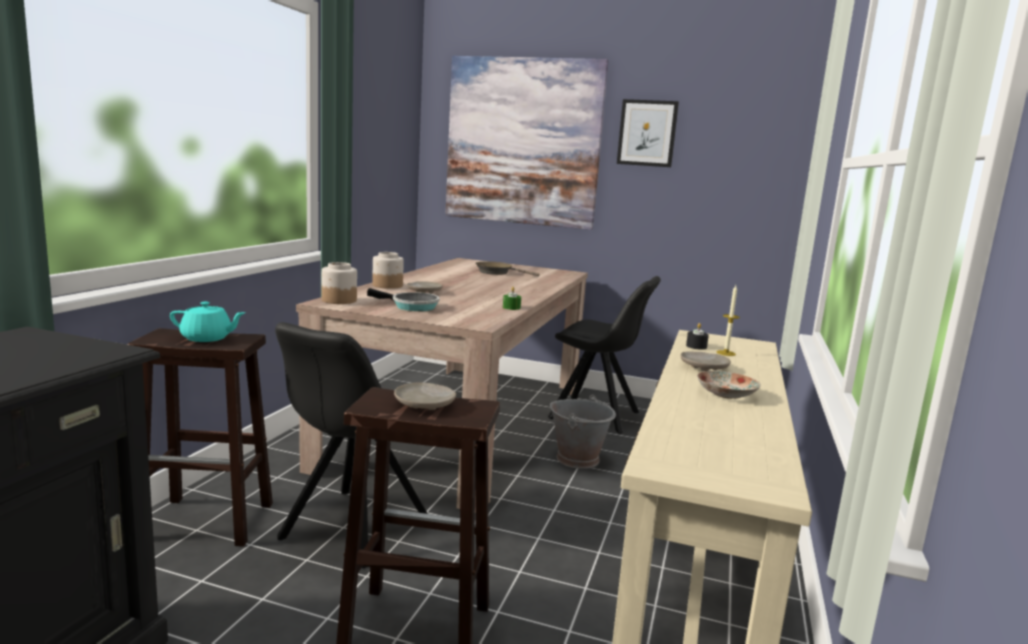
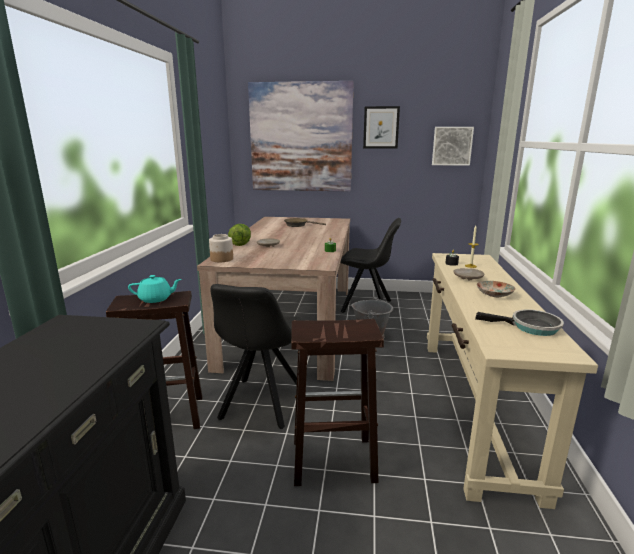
camera: 10 degrees left, 5 degrees up
frying pan [367,288,440,311] -> frying pan moved to [475,309,564,336]
jar [372,252,404,289] -> lettuce [228,224,251,246]
beige plate [394,382,456,410] -> none
none -> picture [432,127,474,166]

